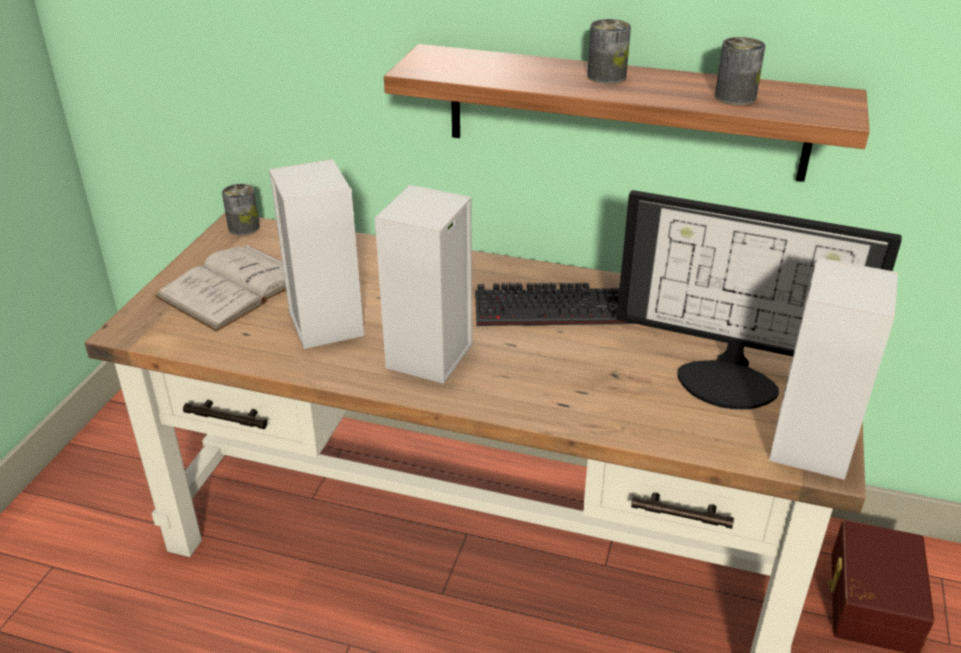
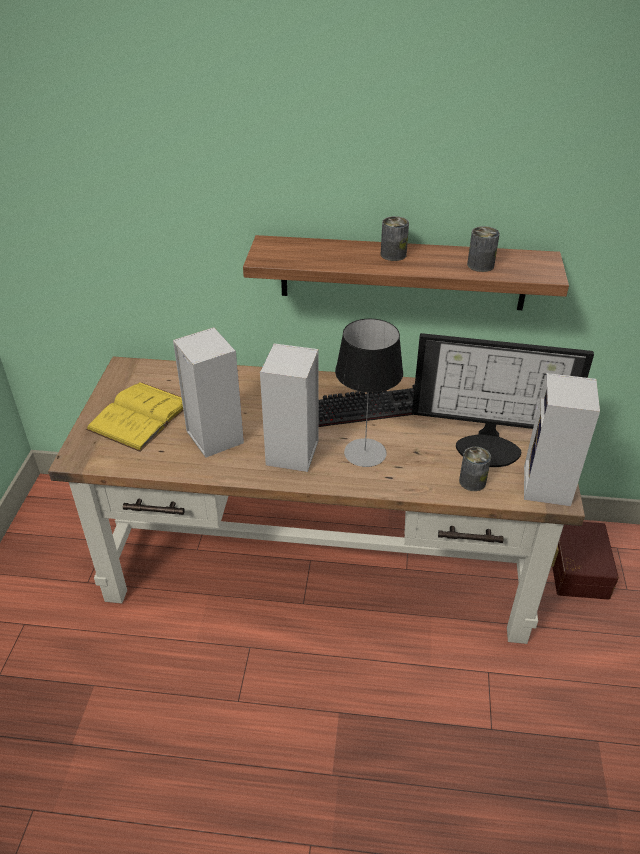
camera: 10 degrees left, 5 degrees up
white book [155,245,286,332] -> yellow book [86,382,183,452]
can [222,184,260,236] -> can moved to [459,447,491,491]
none -> table lamp [335,319,403,467]

